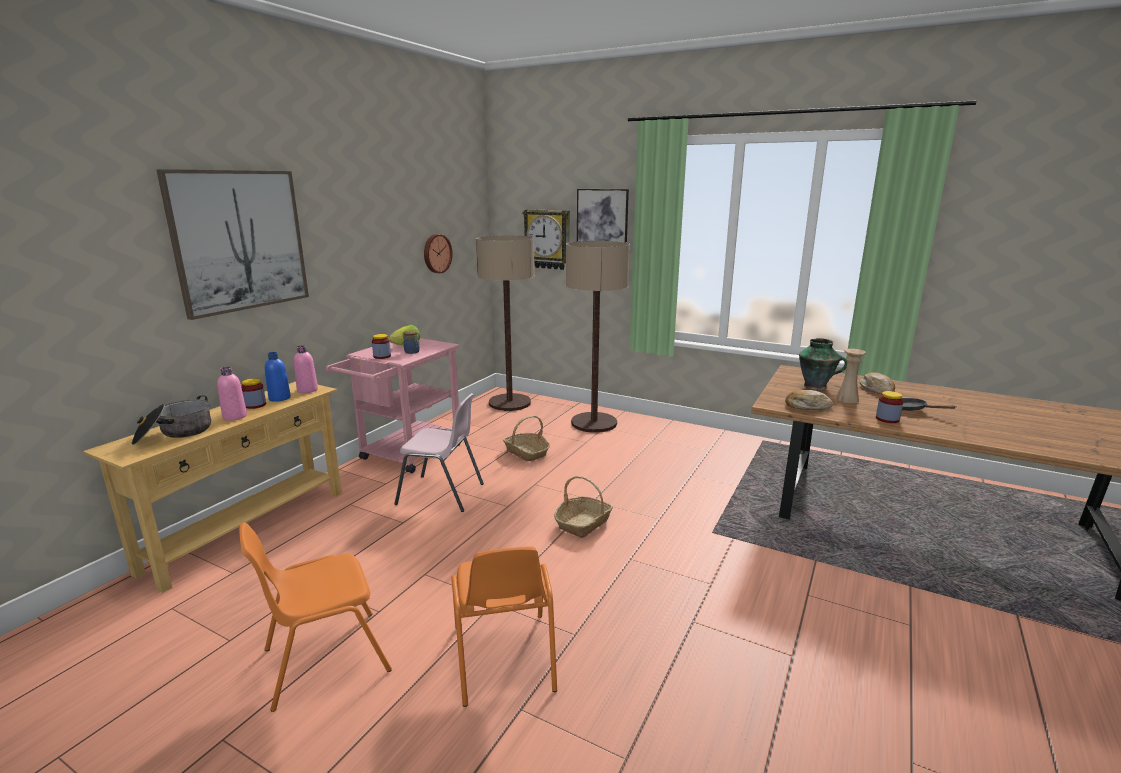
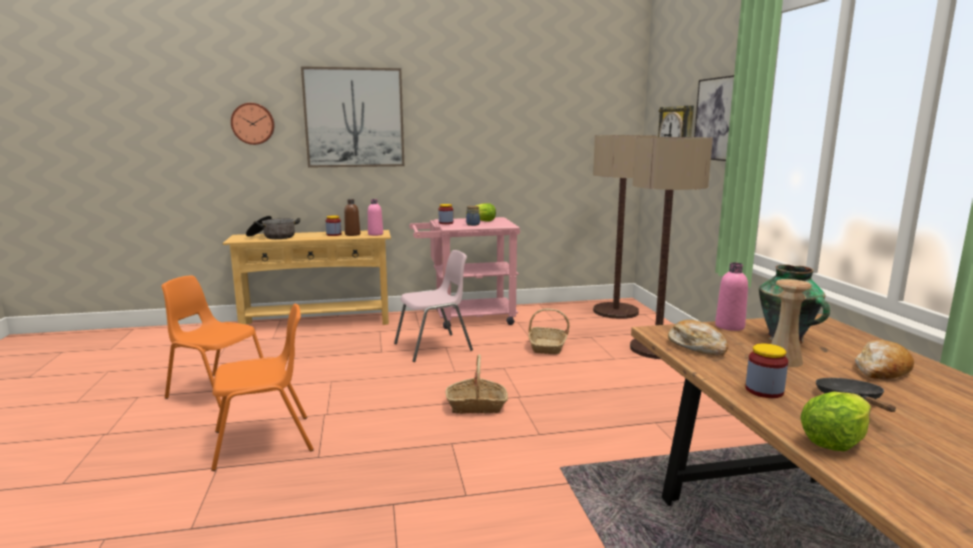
camera: 50 degrees right, 5 degrees down
pink bottle [217,367,247,421] -> pink bottle moved to [715,263,748,331]
blue bottle [265,352,291,402] -> brown bottle [344,199,360,236]
pink chair [395,393,484,512] -> pink chair turned 90 degrees counterclockwise [394,250,473,362]
wall clock [424,234,453,273] -> wall clock moved to [231,103,275,145]
orange chair [451,546,557,707] -> orange chair turned 150 degrees counterclockwise [211,304,314,471]
none -> lettuce [801,392,871,451]

